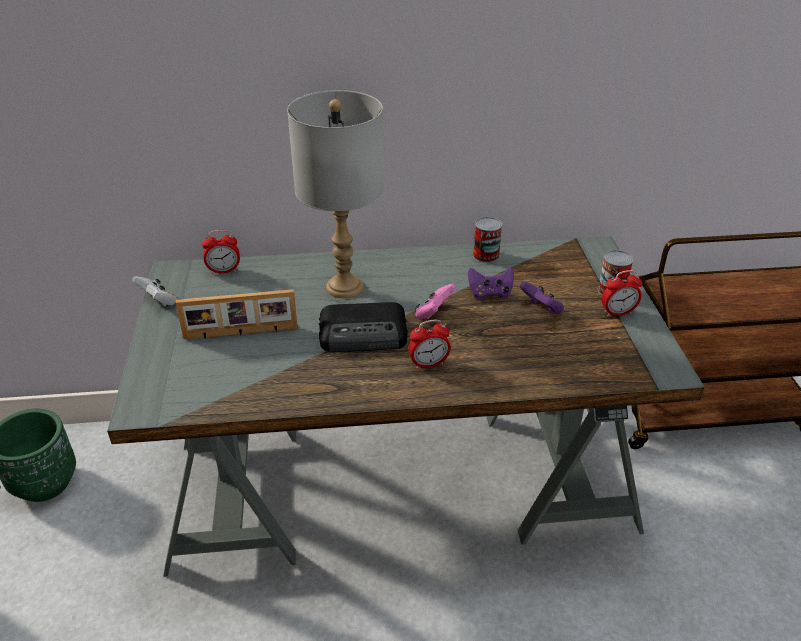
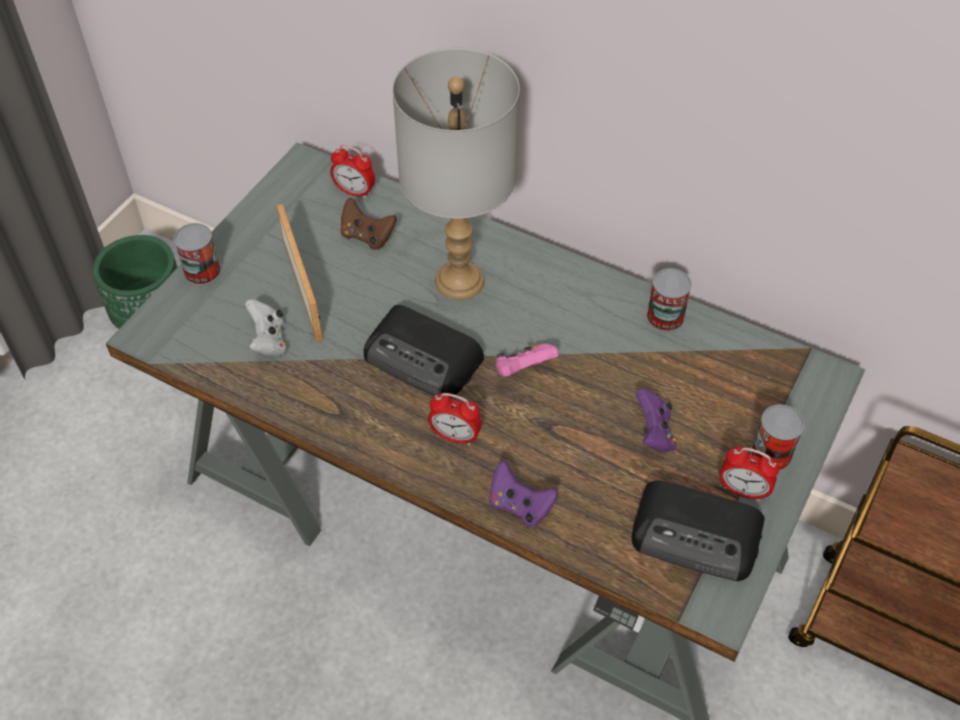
camera: 35 degrees right, 15 degrees up
white game controller [132,276,177,306] -> white game controller moved to [245,299,287,356]
picture frame [175,289,298,340] -> picture frame turned 135 degrees counterclockwise [277,204,323,341]
purple game controller [468,267,514,299] -> purple game controller moved to [490,461,559,527]
none -> can [174,223,221,285]
none -> brown game controller [341,198,397,250]
none -> radio [632,480,765,581]

